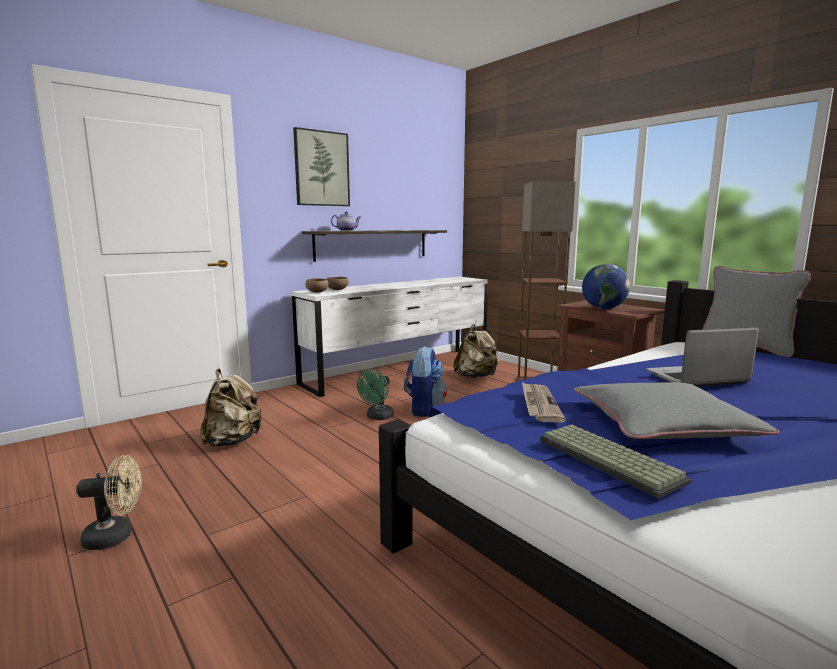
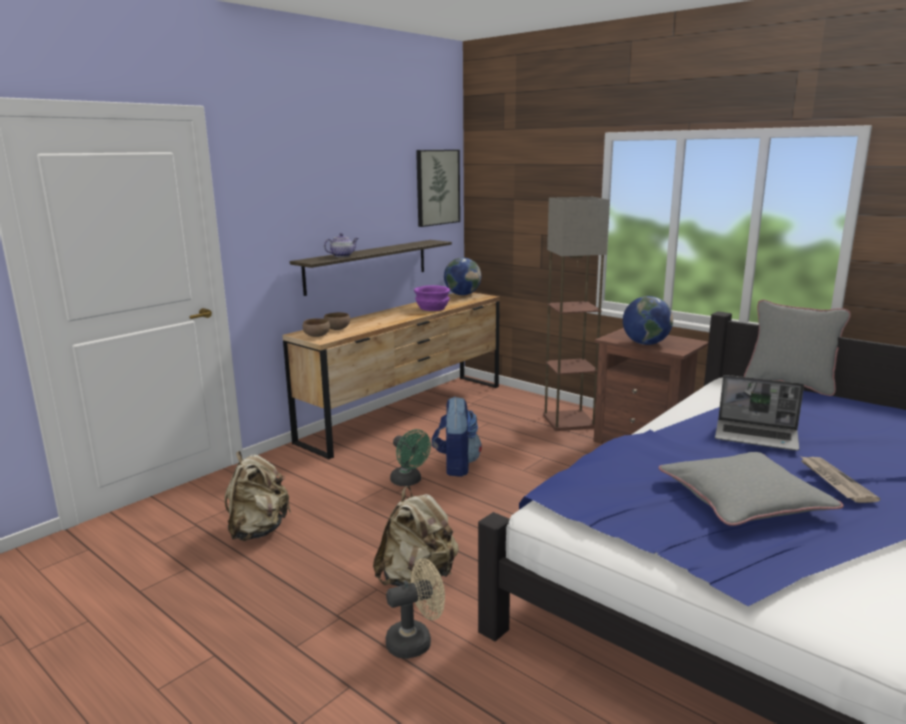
camera: 10 degrees left, 5 degrees up
beige fan [76,455,142,550] -> beige fan moved to [386,558,445,659]
white dresser [292,277,488,397] -> brown dresser [283,292,500,460]
picture [293,127,350,206] -> picture moved to [416,150,460,227]
green fan [357,369,394,420] -> green fan turned 60 degrees counterclockwise [390,429,431,486]
beige backpack [453,324,500,378] -> beige backpack moved to [373,486,459,586]
newspaper [522,382,566,422] -> newspaper moved to [800,456,880,503]
keyboard [540,425,691,499] -> none
laptop [646,327,759,386] -> laptop turned 135 degrees counterclockwise [715,375,804,451]
none -> purple bowl [414,285,450,311]
none -> globe [444,257,481,295]

